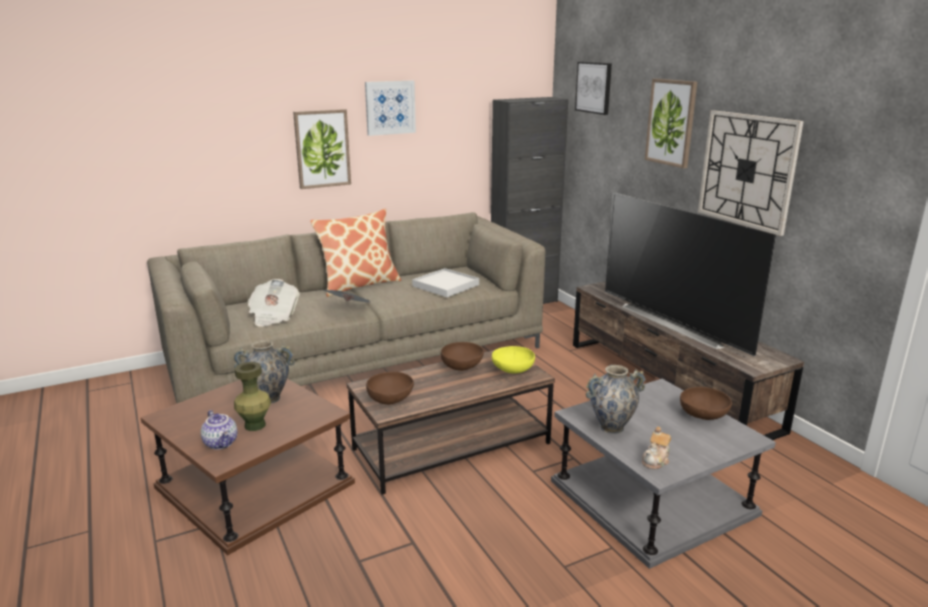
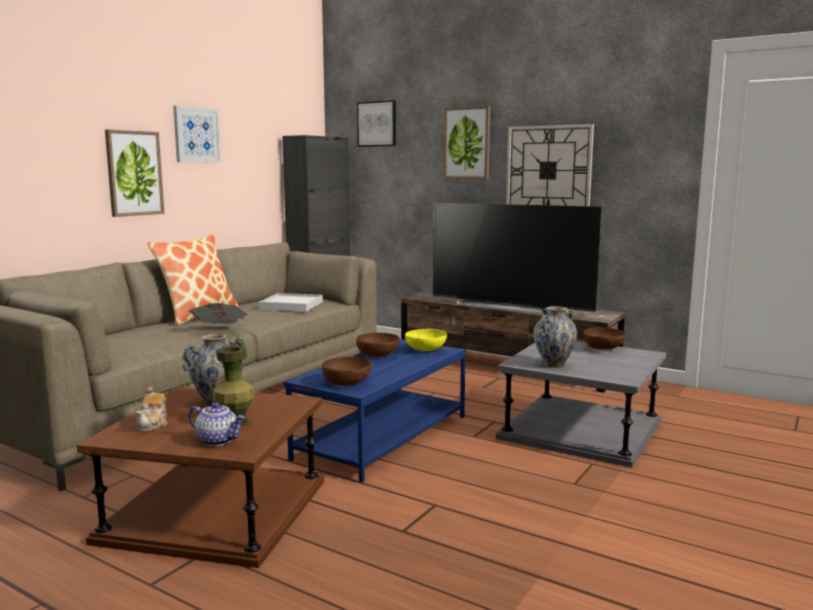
camera: 30 degrees left, 10 degrees down
newspaper [247,279,300,327] -> none
brown coffee table [346,350,555,495] -> blue coffee table [284,339,466,483]
teapot [642,426,671,469] -> teapot moved to [136,387,168,432]

